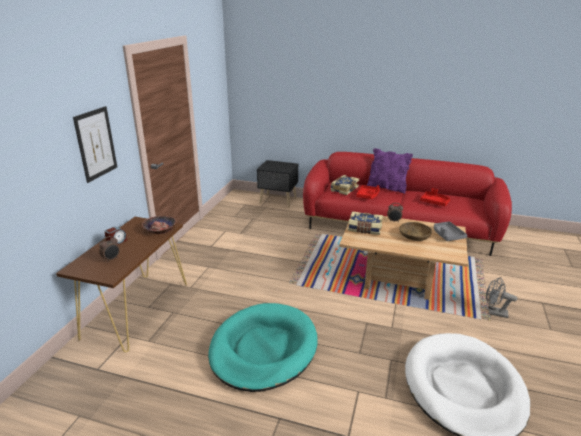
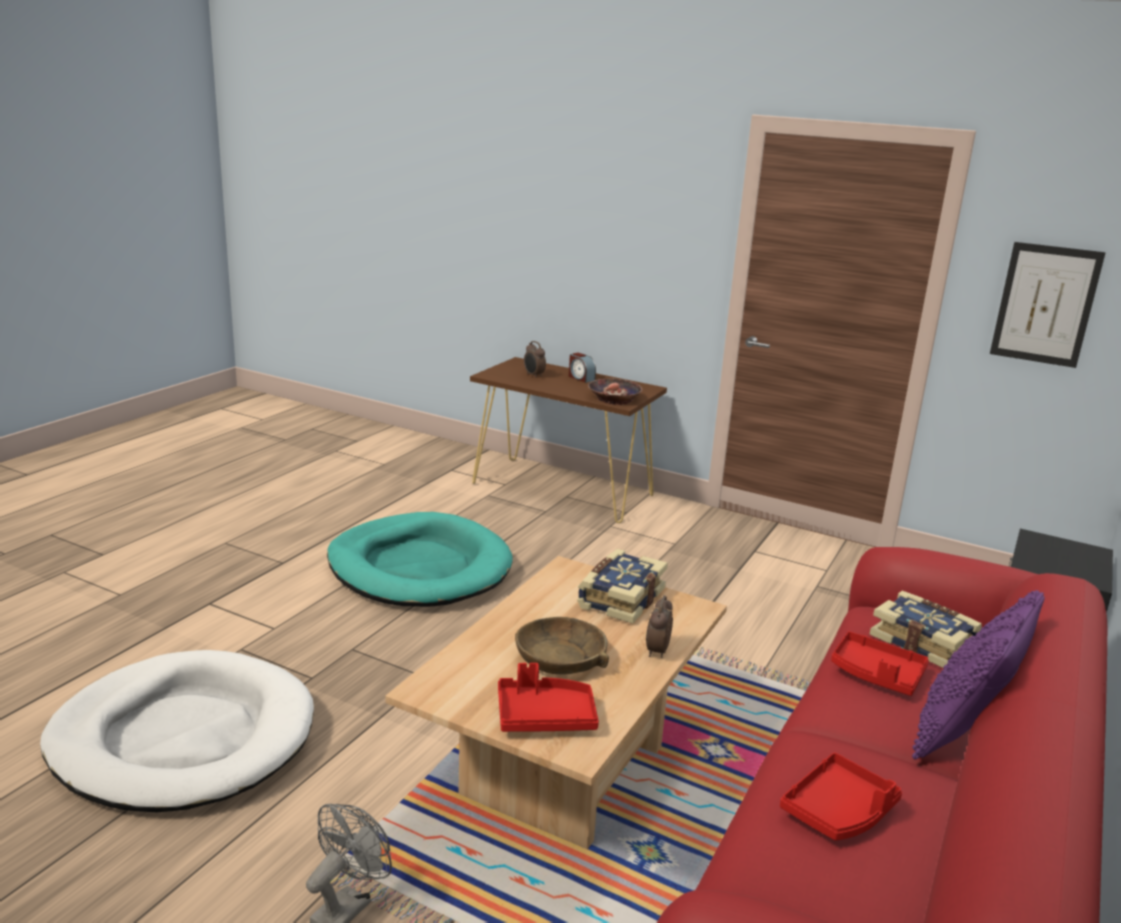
camera: 100 degrees right, 5 degrees down
picture [73,106,117,183] -> picture moved to [990,242,1106,368]
grey tray [434,221,467,241] -> red tray [498,663,599,732]

